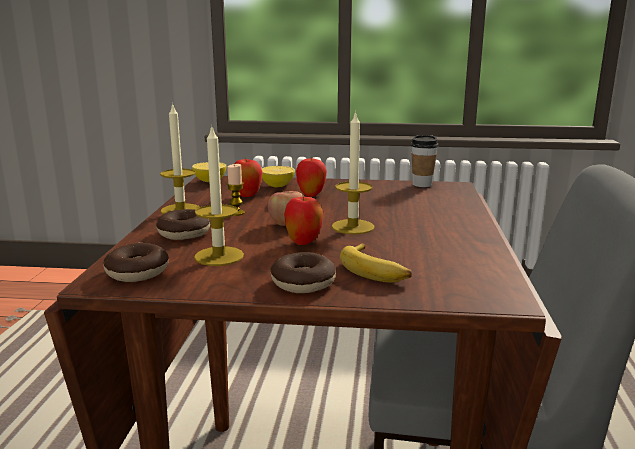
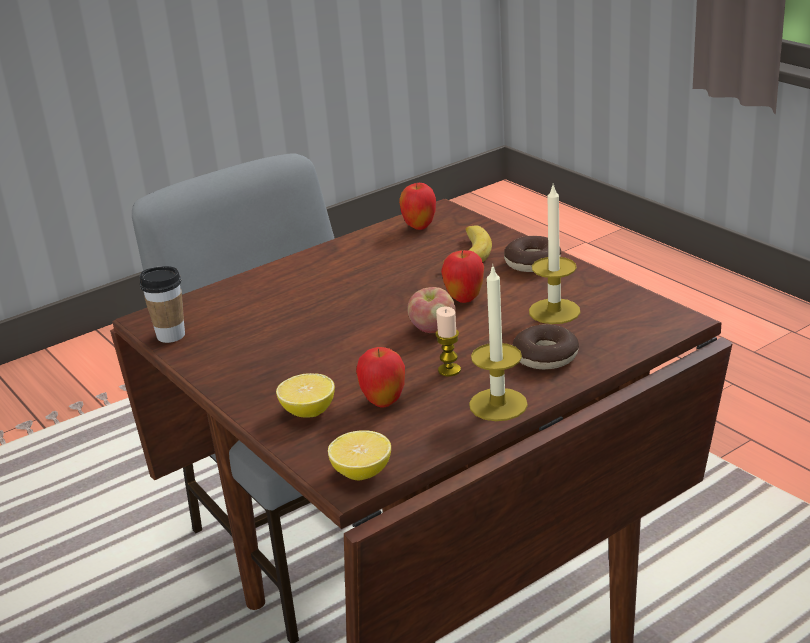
camera: 130 degrees left, 10 degrees up
donut [104,243,169,282] -> none
apple [296,158,327,197] -> apple moved to [399,183,436,230]
candle [332,110,375,234] -> none

